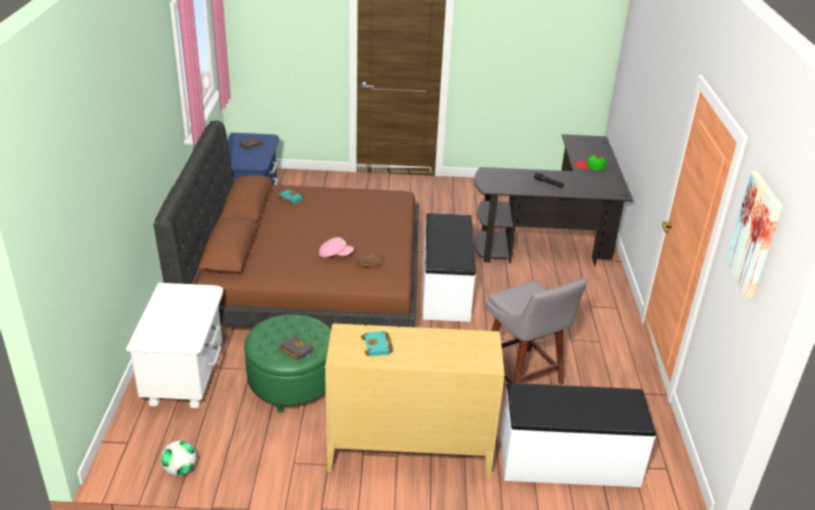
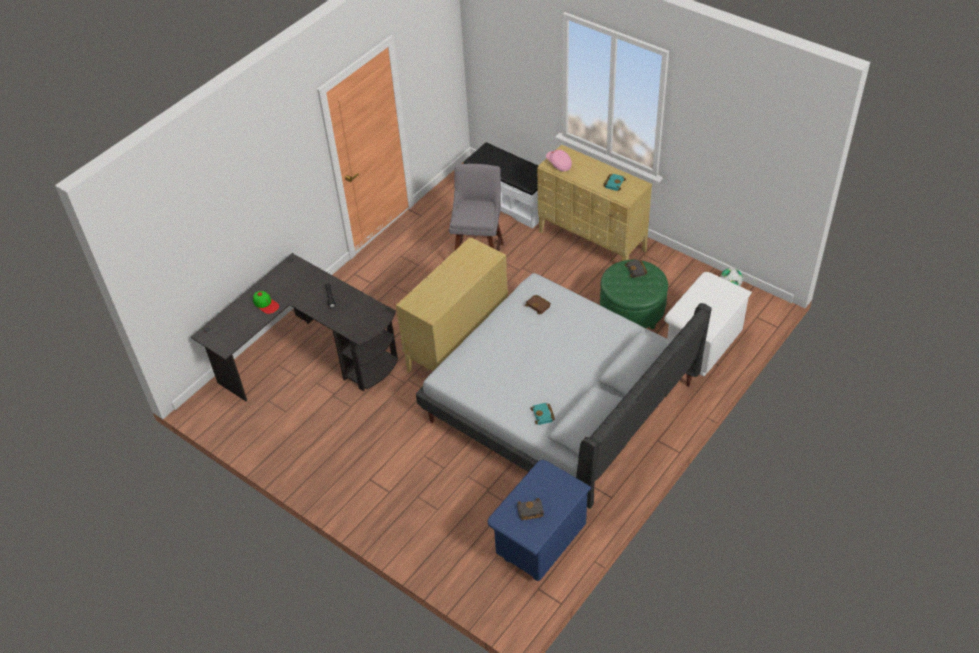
camera: 140 degrees left, 15 degrees up
brown bed [153,121,419,329] -> grey bed [416,273,712,509]
pink cap [319,237,354,257] -> pink cap moved to [546,150,572,172]
white bench [422,213,476,322] -> beige dresser [396,237,508,372]
picture [725,171,783,299] -> none

